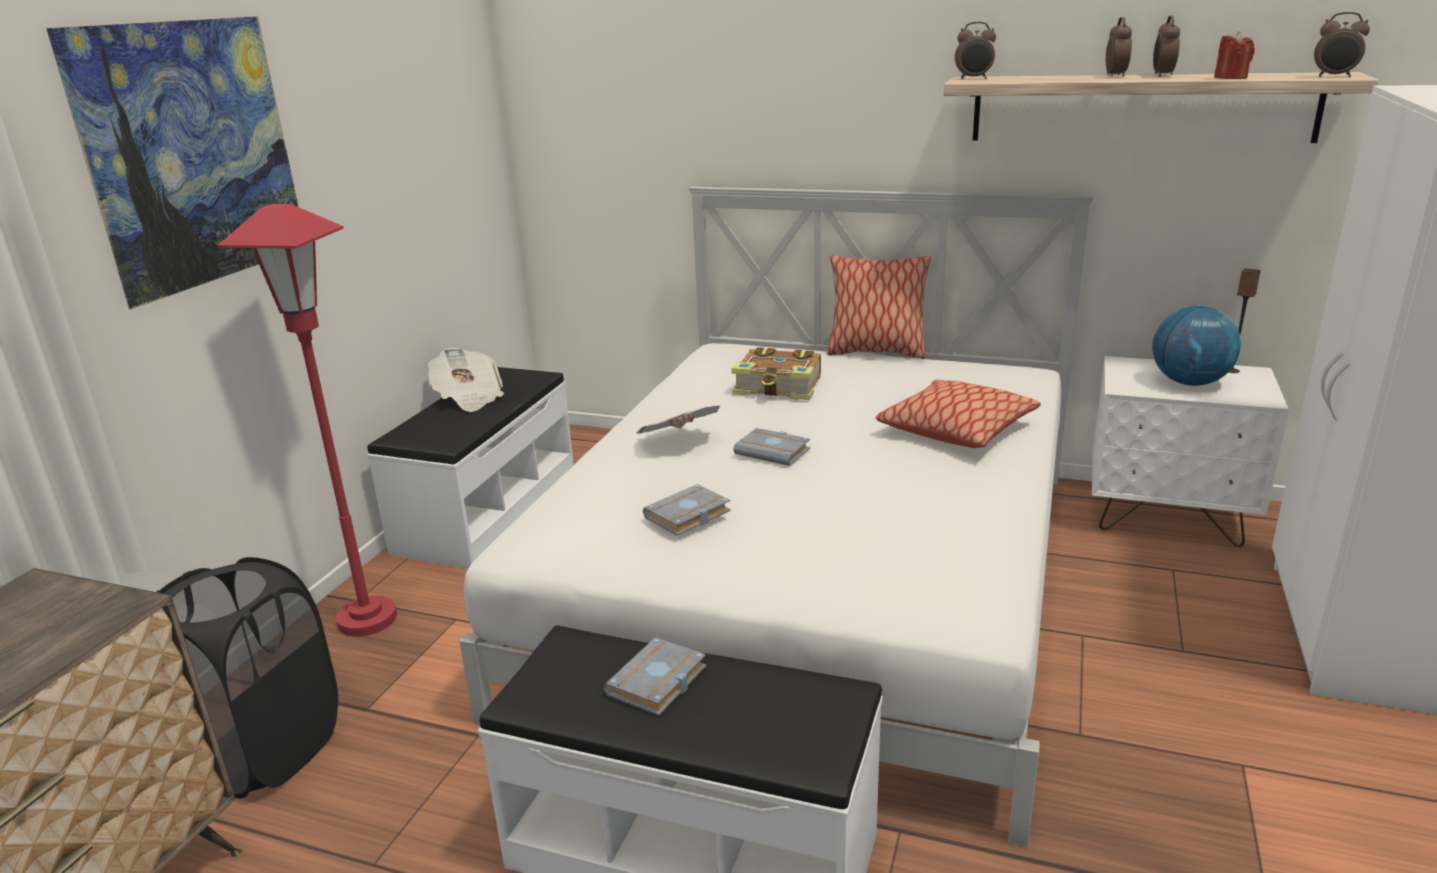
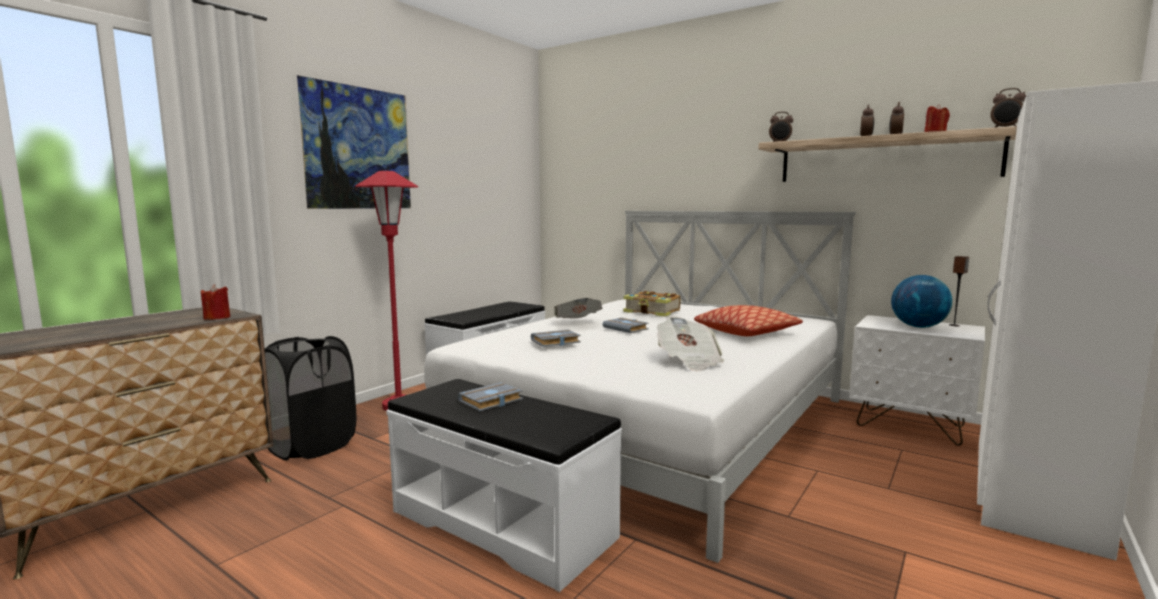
camera: 15 degrees right, 15 degrees down
newspaper [428,347,504,412] -> newspaper moved to [657,317,724,371]
pillow [827,255,931,359] -> none
none -> red candle [201,284,230,320]

